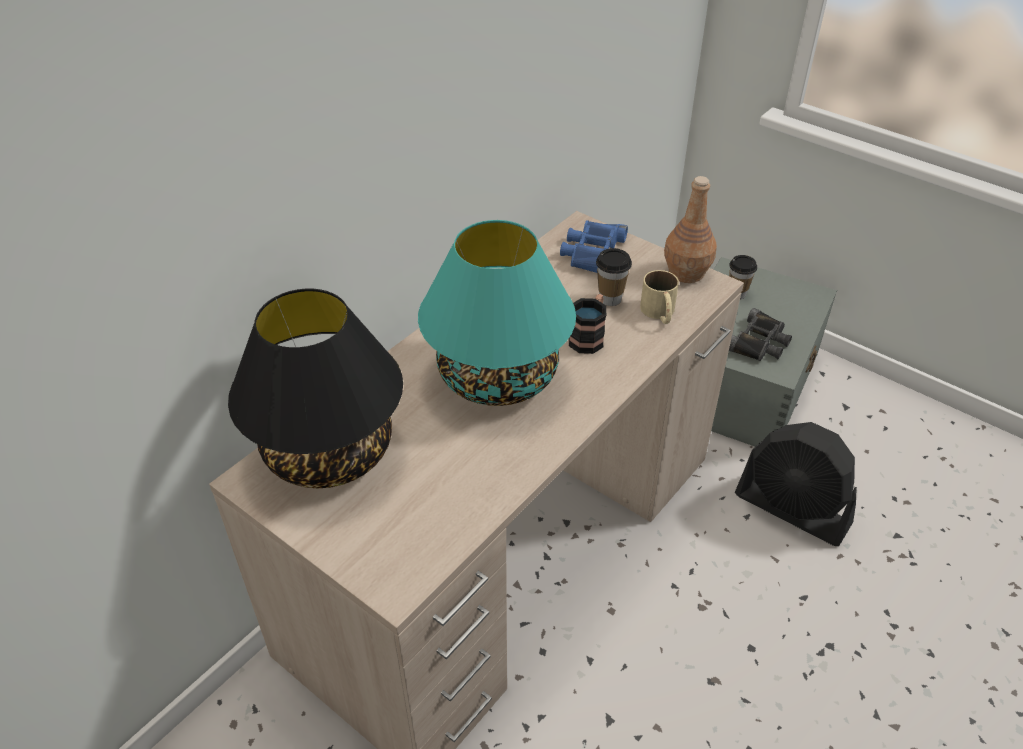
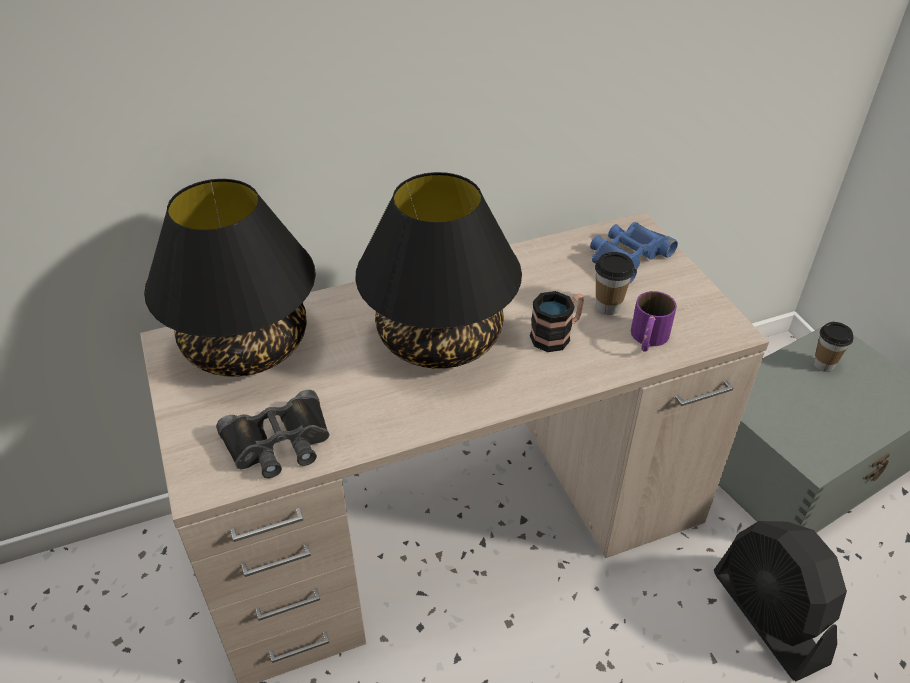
camera: 30 degrees right, 0 degrees up
turquoise table lamp [418,220,576,406] -> black table lamp [355,172,522,369]
beige mug [640,270,679,324] -> purple mug [631,291,677,352]
brown bottle [664,176,717,283] -> none
black binoculars [729,308,792,361] -> black binoculars moved to [216,390,329,478]

